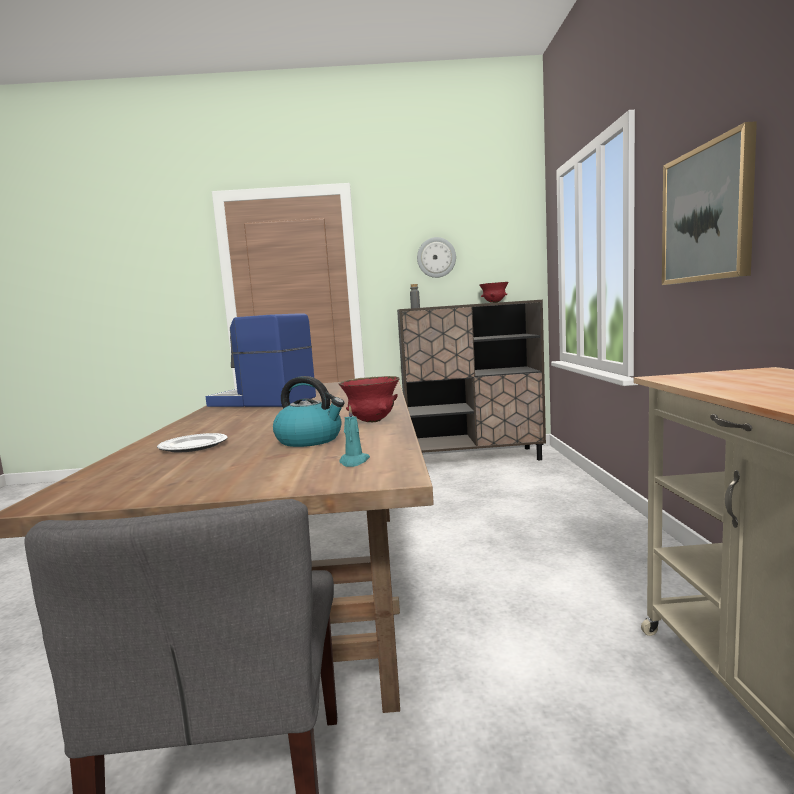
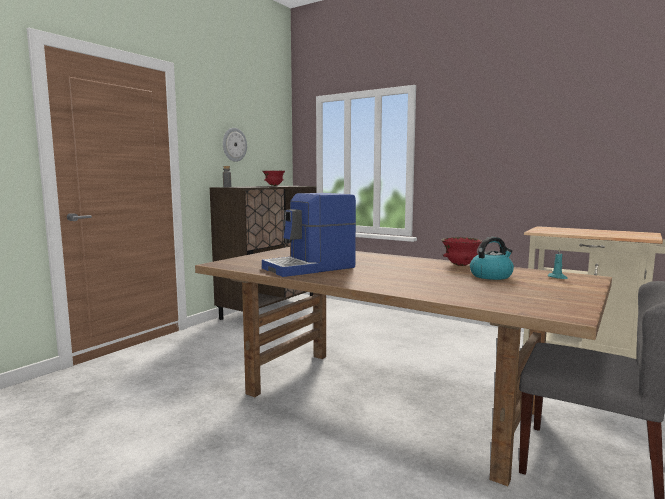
camera: 55 degrees left, 0 degrees up
plate [157,433,228,453] -> none
picture [662,121,757,285] -> none

